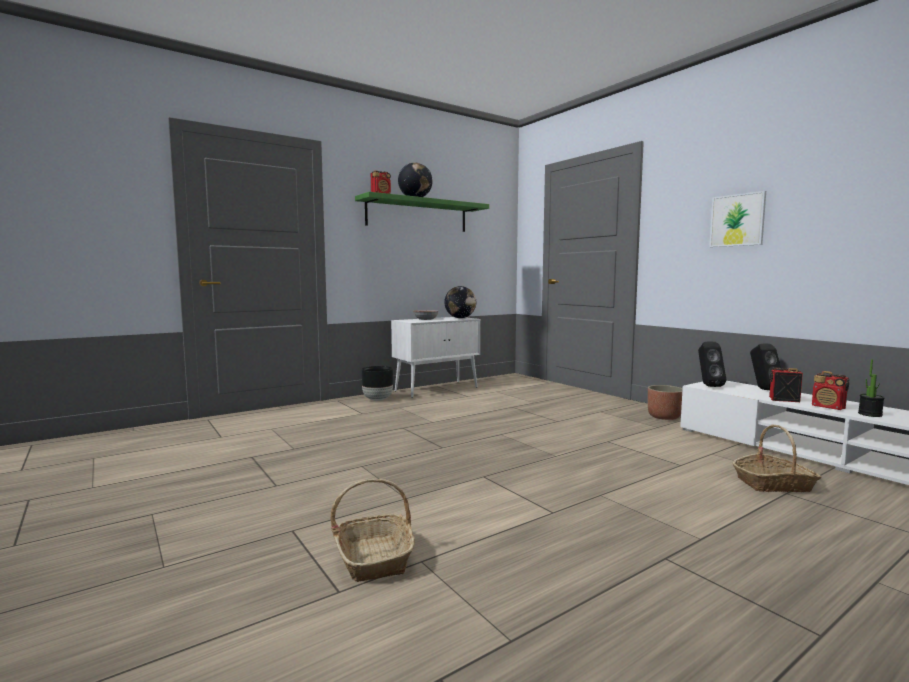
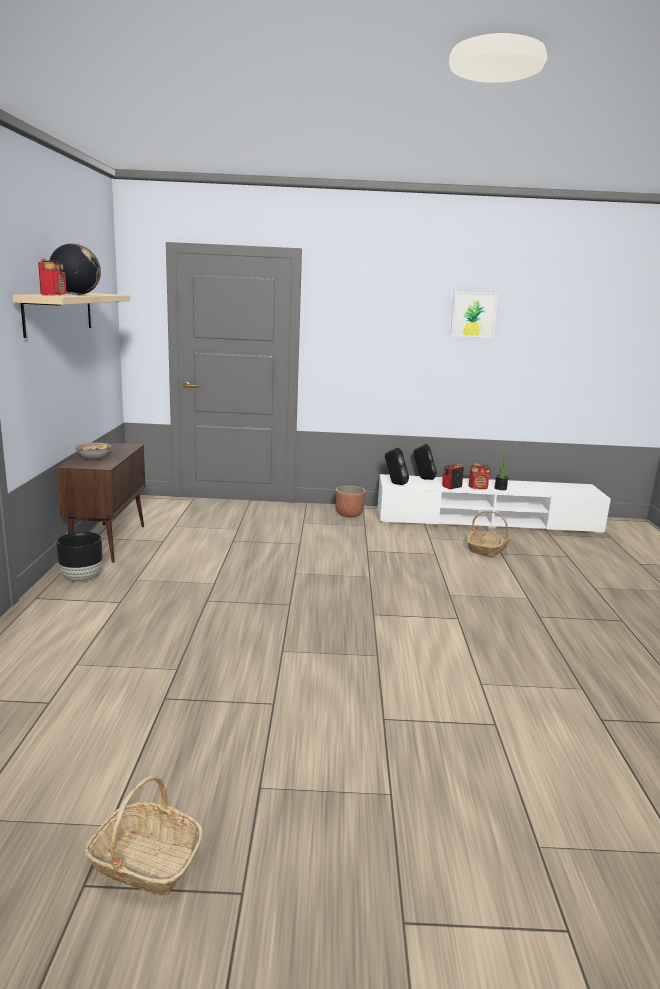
camera: 55 degrees left, 10 degrees up
basket [330,479,415,582] -> basket moved to [85,775,203,896]
green shelf [355,192,489,232] -> beige shelf [13,293,130,338]
white cabinet [391,317,480,398] -> brown cabinet [56,442,145,563]
globe [444,286,476,318] -> none
picture [709,191,766,247] -> picture moved to [450,292,498,338]

